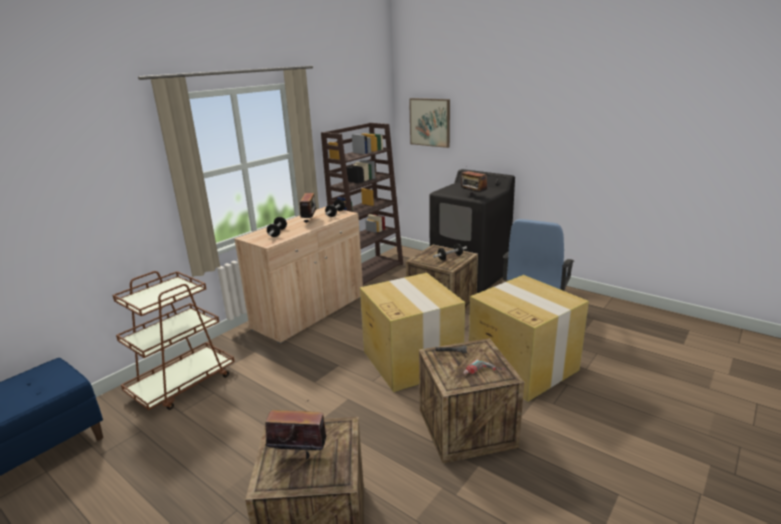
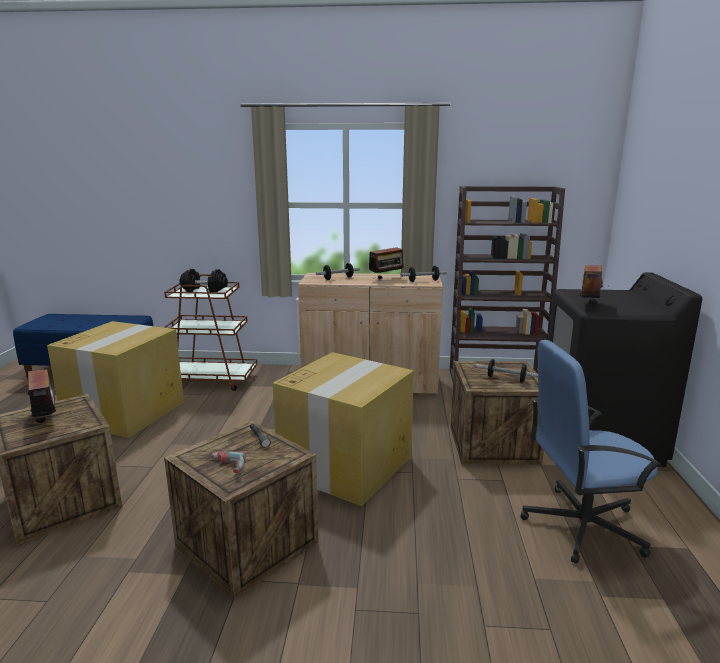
camera: 55 degrees right, 5 degrees down
picture [409,98,450,148] -> none
cardboard box [469,275,589,402] -> cardboard box moved to [47,321,184,438]
none -> black dumbbell [180,269,228,292]

